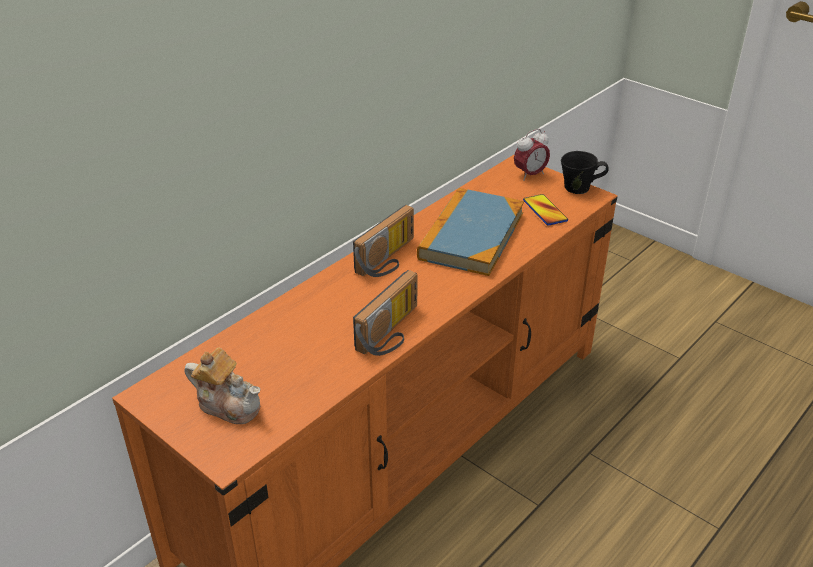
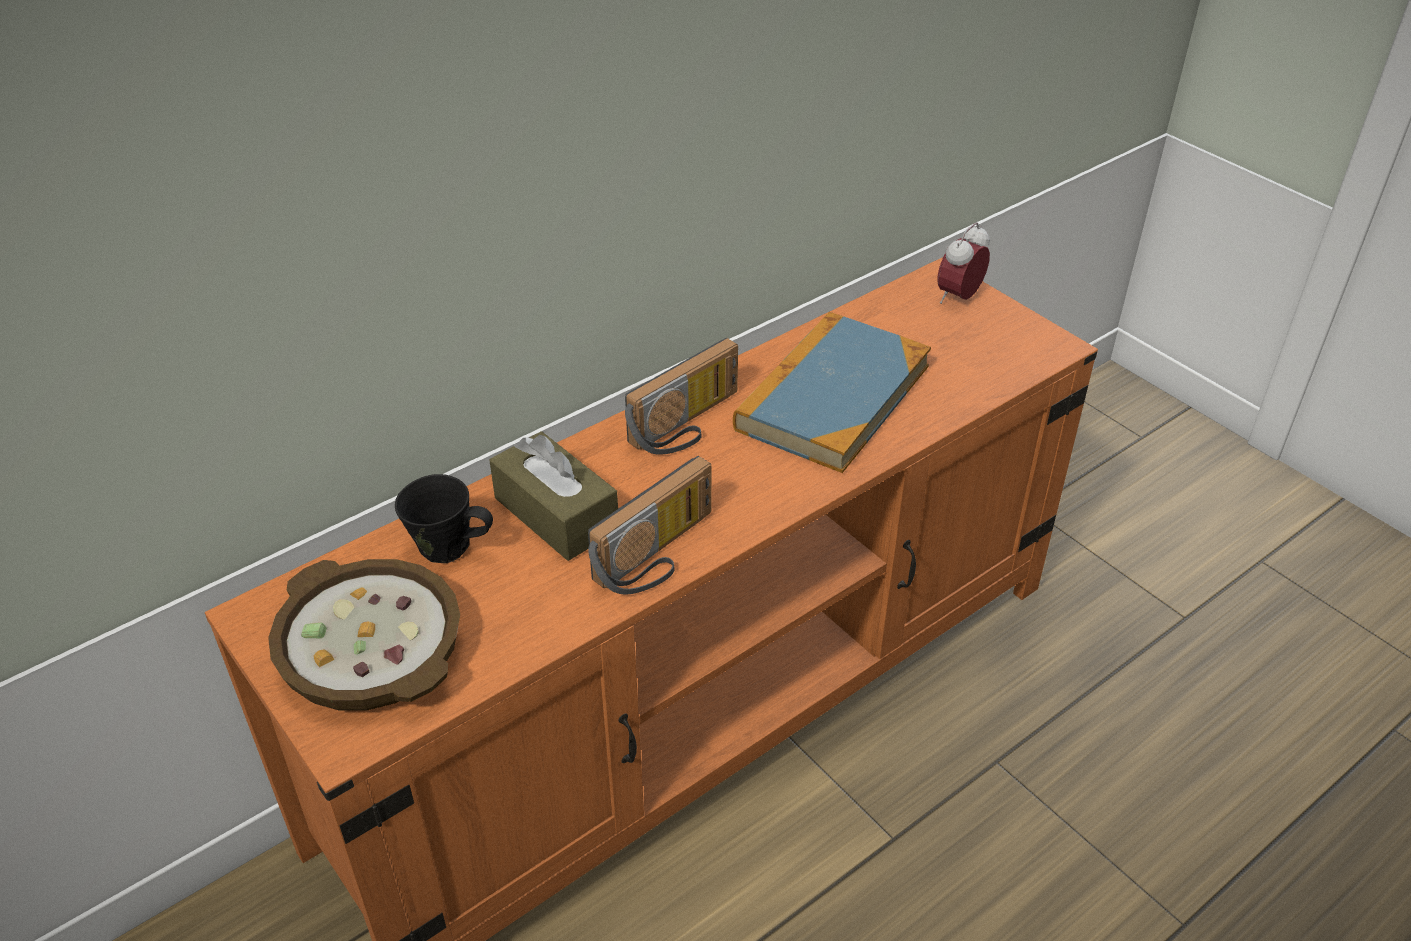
camera: 10 degrees right, 5 degrees up
teapot [185,348,261,424] -> bowl [268,559,460,711]
alarm clock [514,129,550,181] -> alarm clock turned 150 degrees clockwise [938,222,990,304]
phone [523,194,568,226] -> none
black mug [561,151,608,194] -> black mug moved to [395,474,493,563]
none -> brown tissue box [489,431,618,561]

